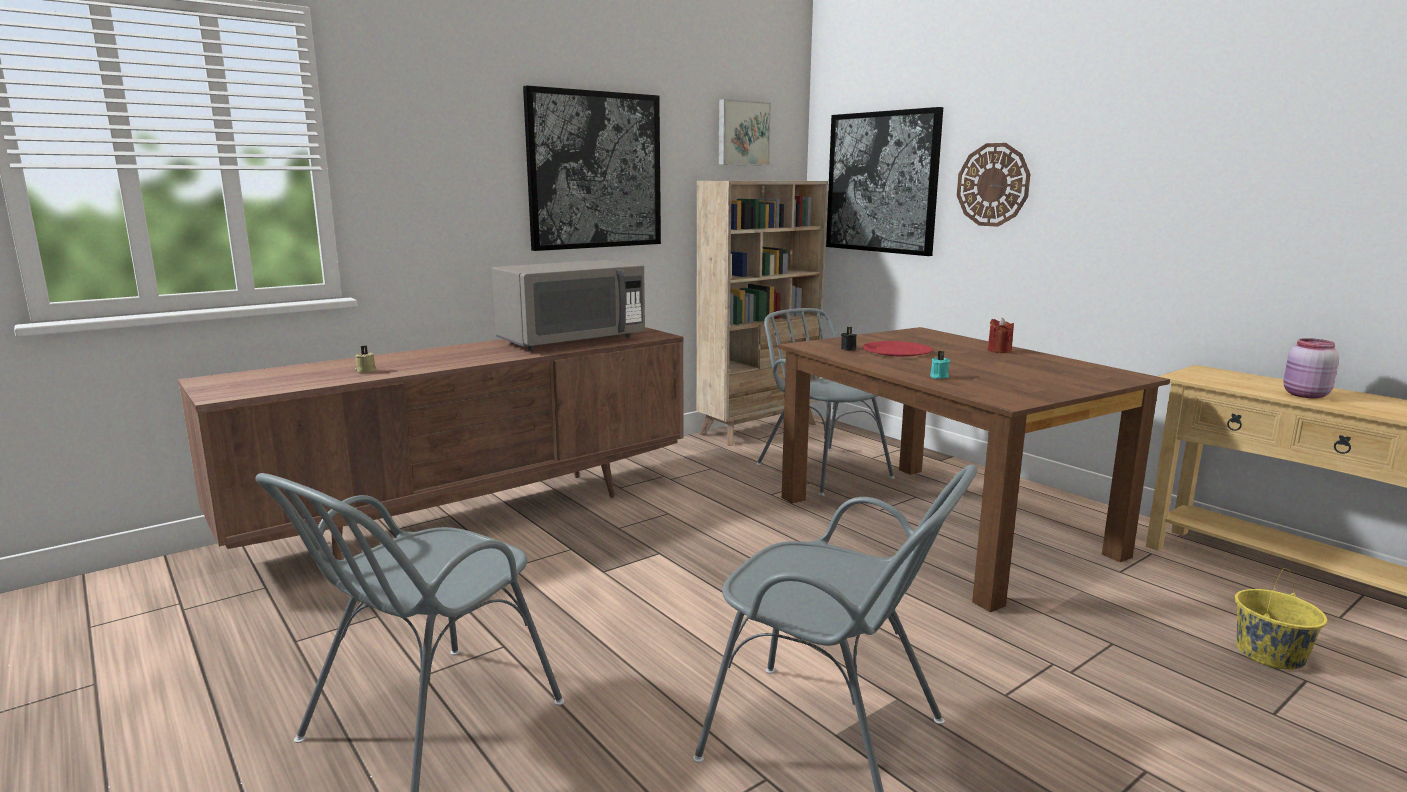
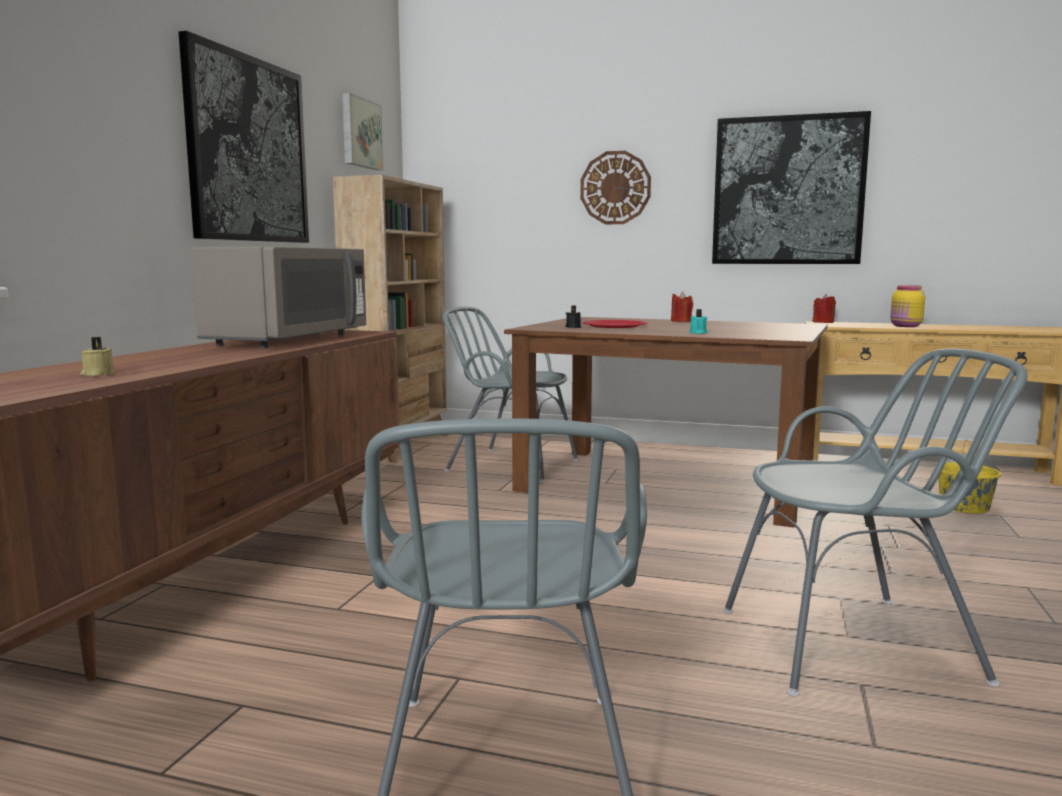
camera: 35 degrees left, 5 degrees down
picture [826,107,943,256] -> picture moved to [712,111,871,264]
pink jar [1283,338,1339,398] -> yellow jar [890,285,925,327]
none -> red candle [813,294,836,323]

